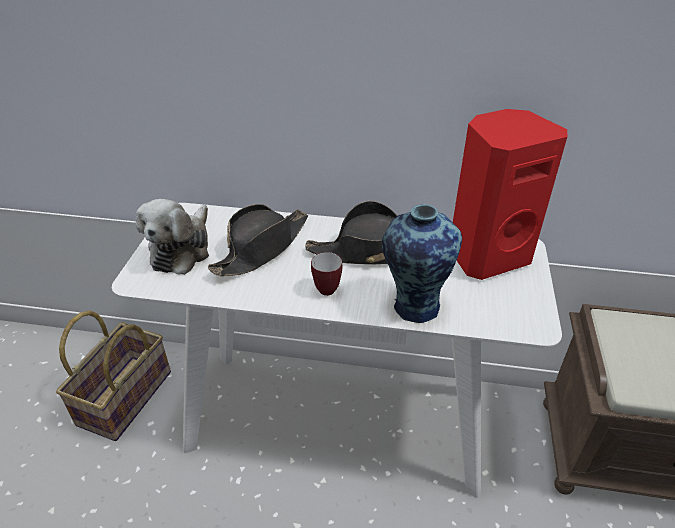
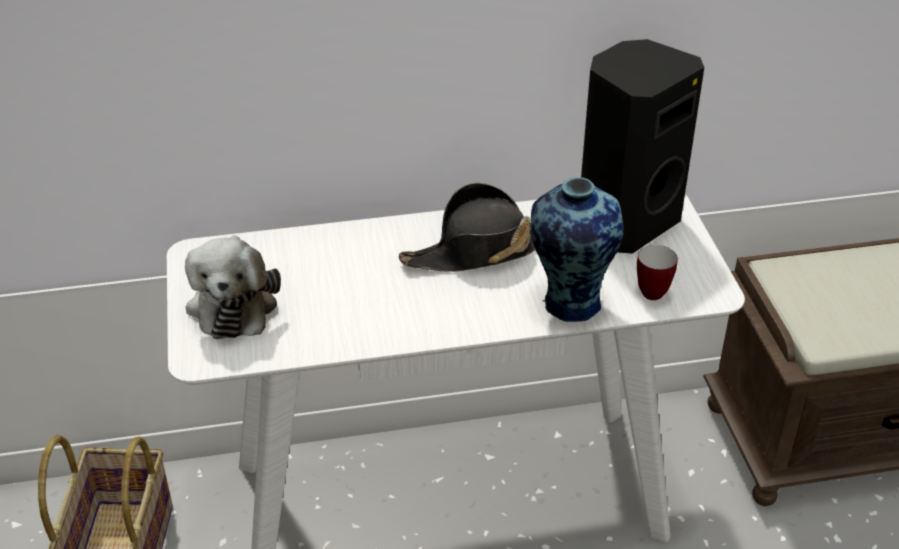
camera: 20 degrees left, 0 degrees up
black hat [208,204,308,276] -> none
mug [311,252,342,296] -> mug moved to [637,245,678,300]
red speaker [453,109,567,280] -> black speaker [581,39,704,253]

